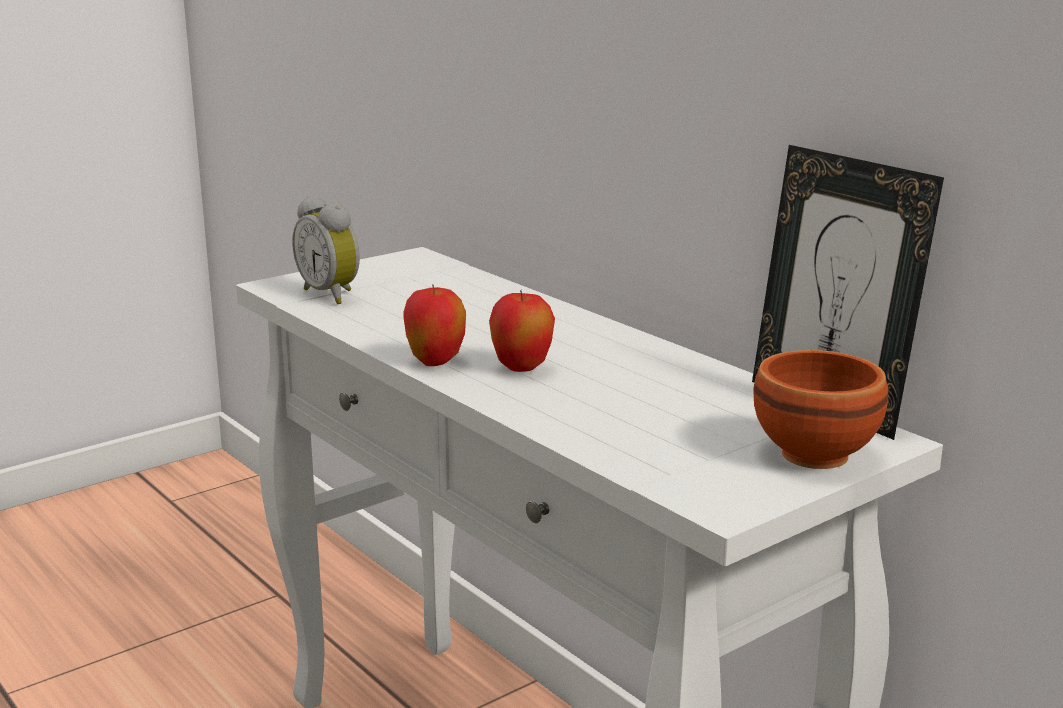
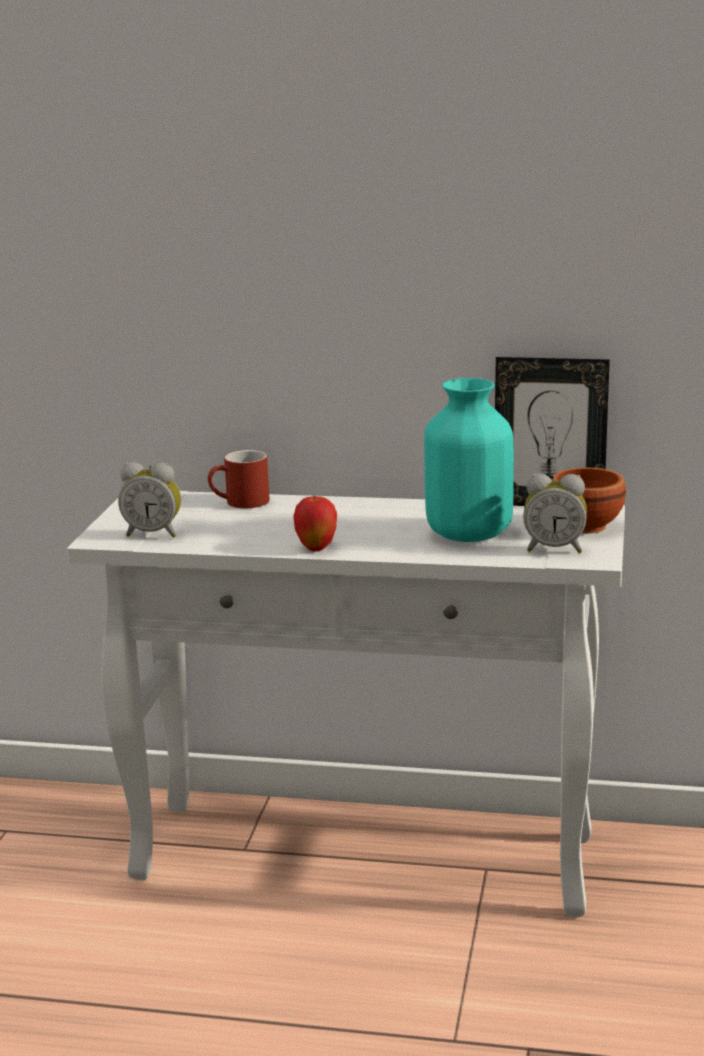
camera: 40 degrees left, 0 degrees up
apple [489,290,555,372] -> none
none -> red mug [208,450,269,508]
none -> turquoise vase [424,378,514,542]
none -> alarm clock [523,473,587,553]

